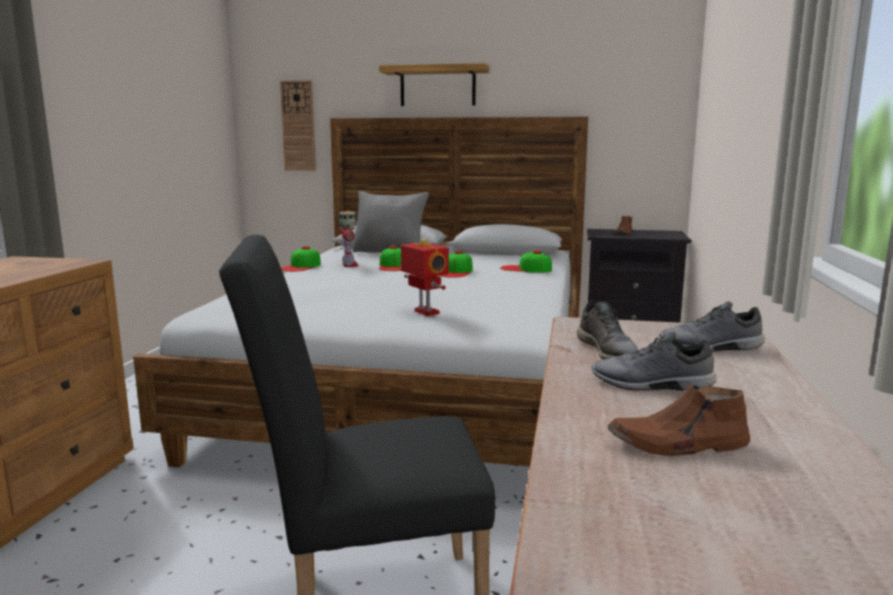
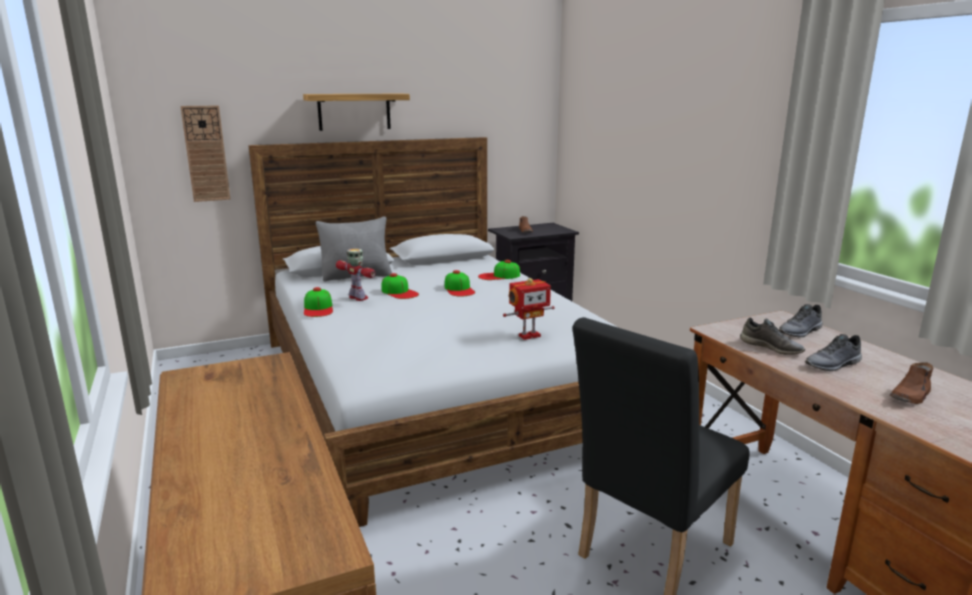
camera: 35 degrees left, 5 degrees up
toy robot [401,238,449,316] -> toy robot turned 135 degrees clockwise [503,278,555,340]

